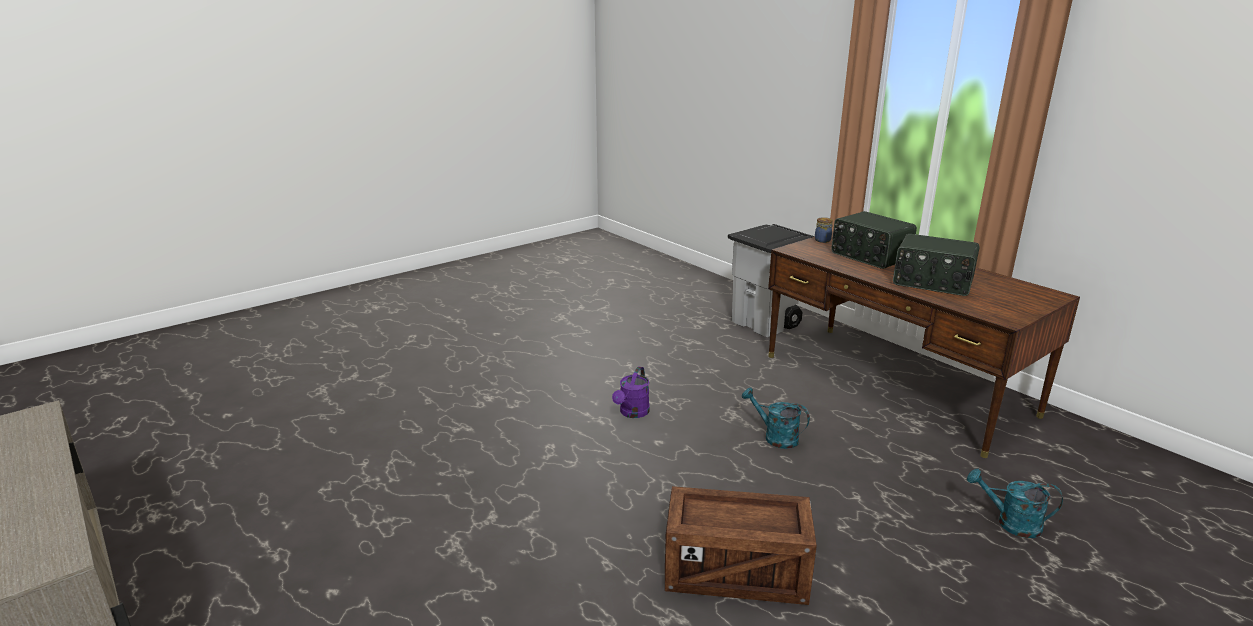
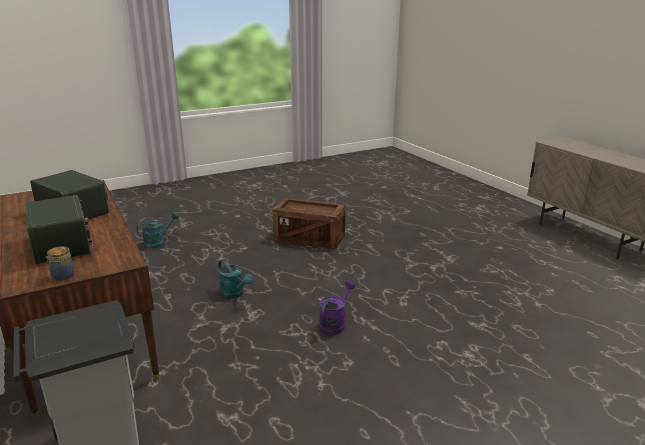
camera: 170 degrees left, 0 degrees up
turquoise watering can [967,469,1063,538] -> turquoise watering can turned 75 degrees counterclockwise [136,212,179,248]

